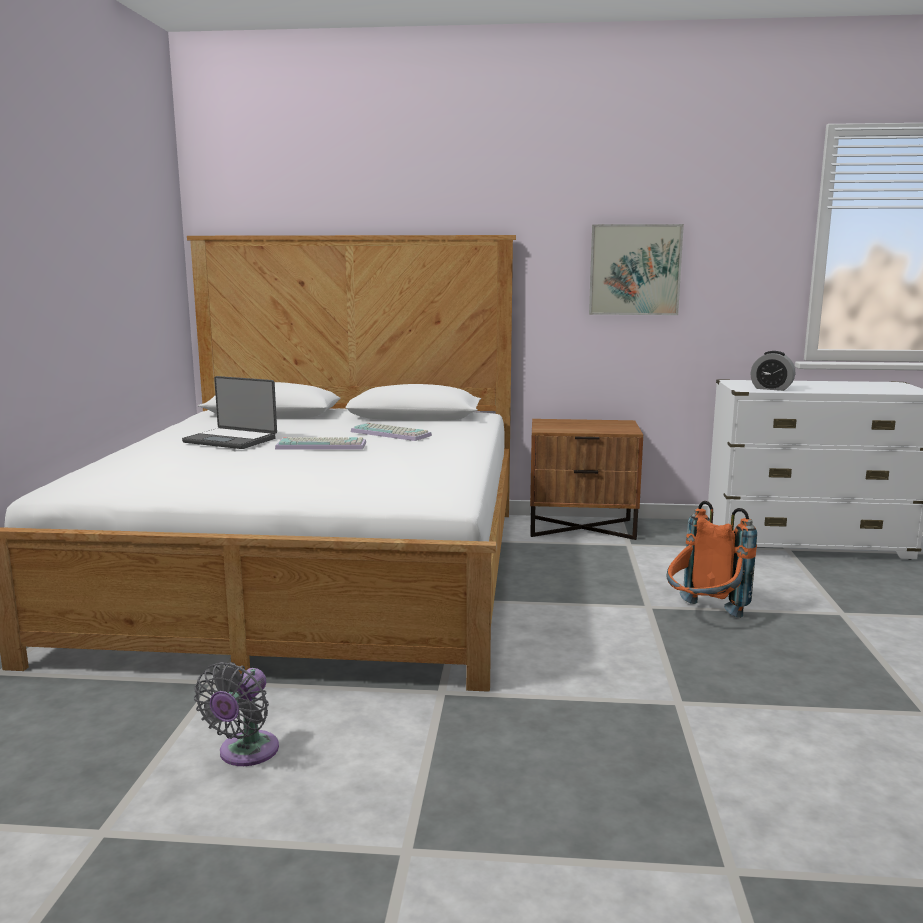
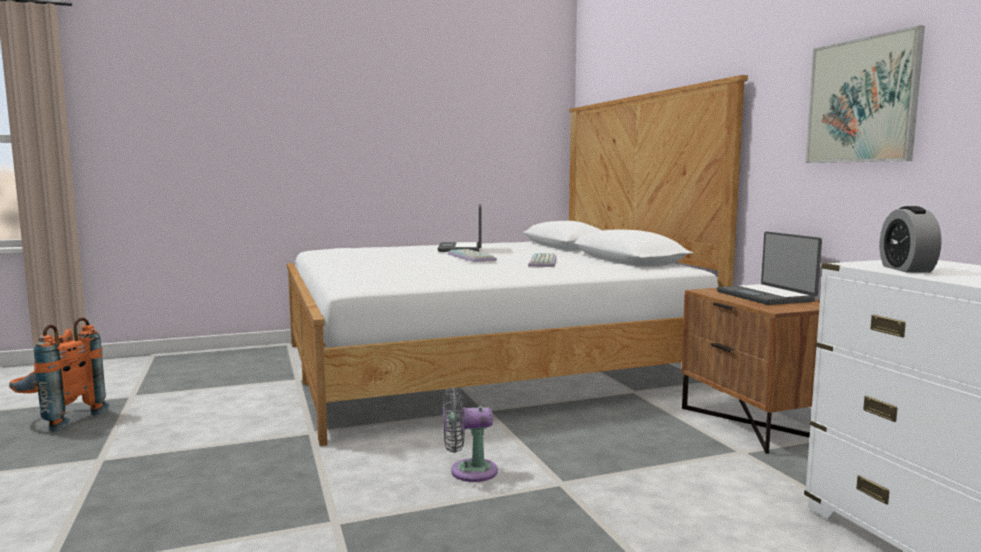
camera: 65 degrees right, 5 degrees down
grey fan [194,662,279,766] -> grey fan moved to [443,388,498,482]
orange backpack [666,501,757,618] -> orange backpack moved to [9,317,110,432]
none -> laptop [717,232,822,305]

